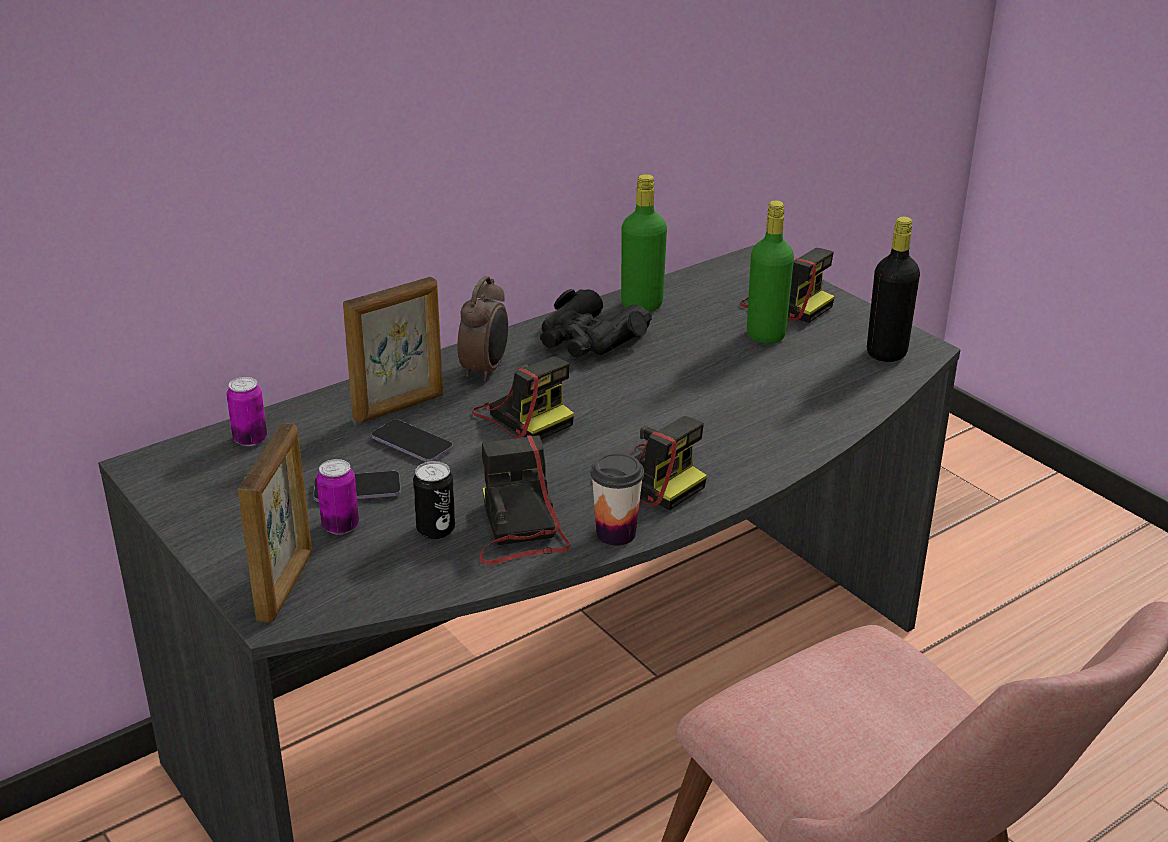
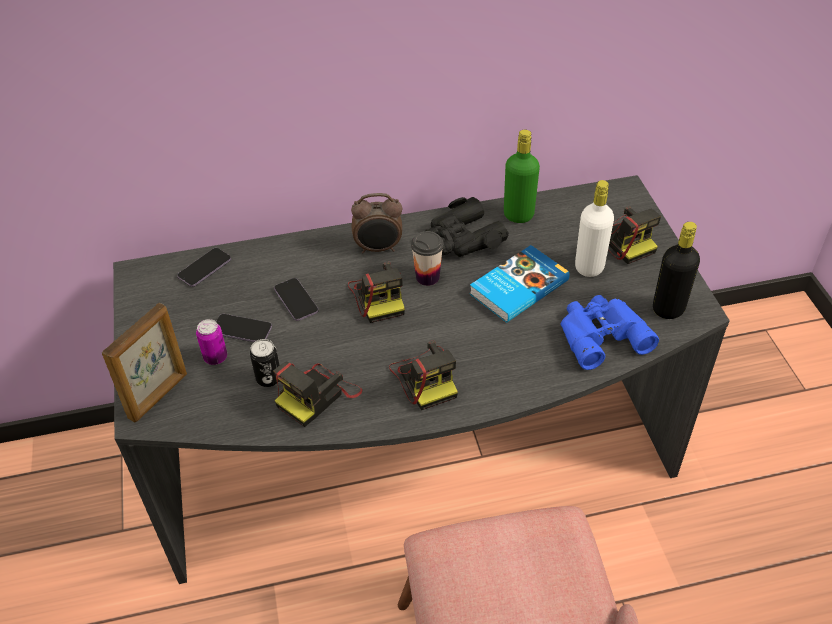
camera: 25 degrees right, 15 degrees up
can [226,377,267,446] -> phone [177,248,231,287]
picture frame [343,277,443,423] -> none
alarm clock [457,276,508,382] -> alarm clock turned 45 degrees clockwise [351,193,402,254]
camera [479,435,570,565] -> camera turned 150 degrees counterclockwise [273,362,363,427]
cup [591,453,644,546] -> cup moved to [411,231,444,286]
green bottle [747,201,794,344] -> white bottle [575,180,614,277]
none -> book [470,245,569,323]
none -> blue binoculars [561,295,659,370]

